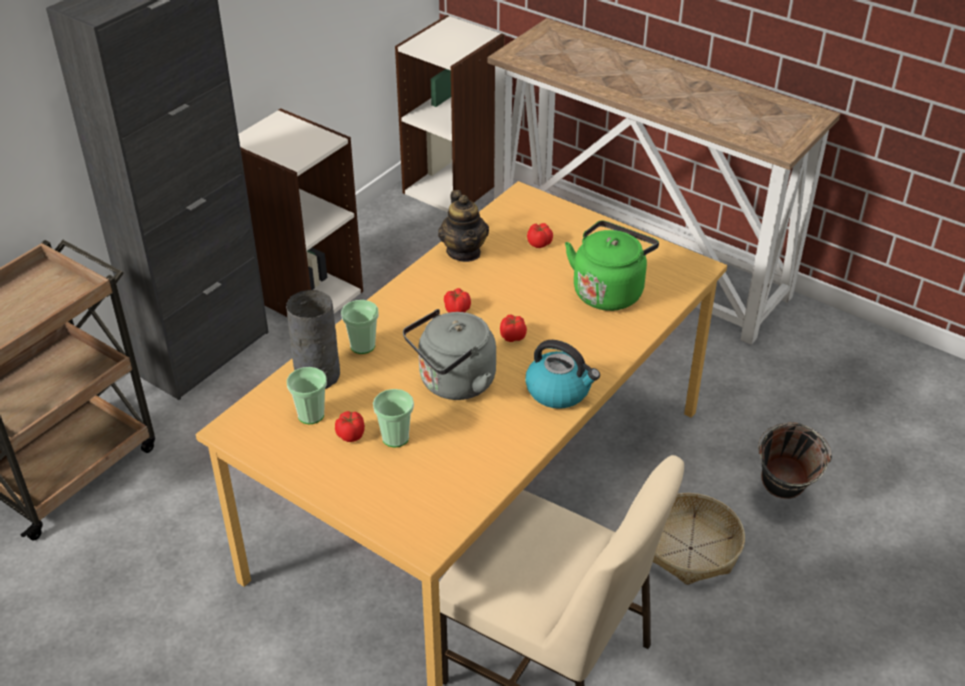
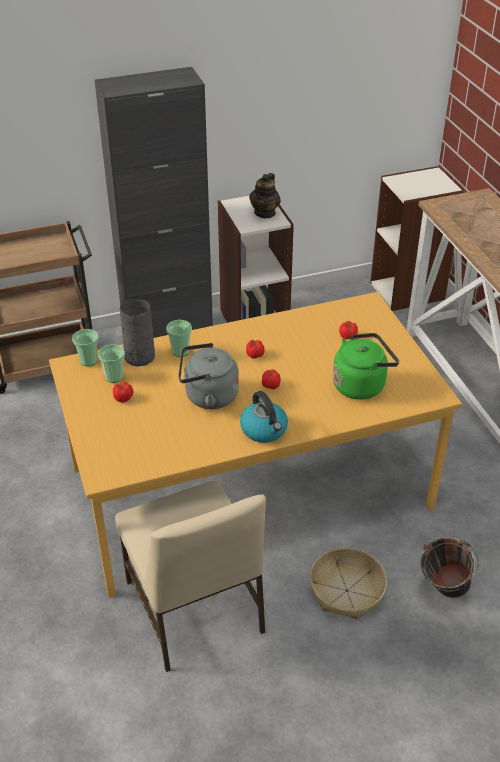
camera: 35 degrees right, 0 degrees up
cup [373,389,414,447] -> cup moved to [72,329,99,367]
teapot [438,190,489,262] -> teapot moved to [249,173,281,218]

